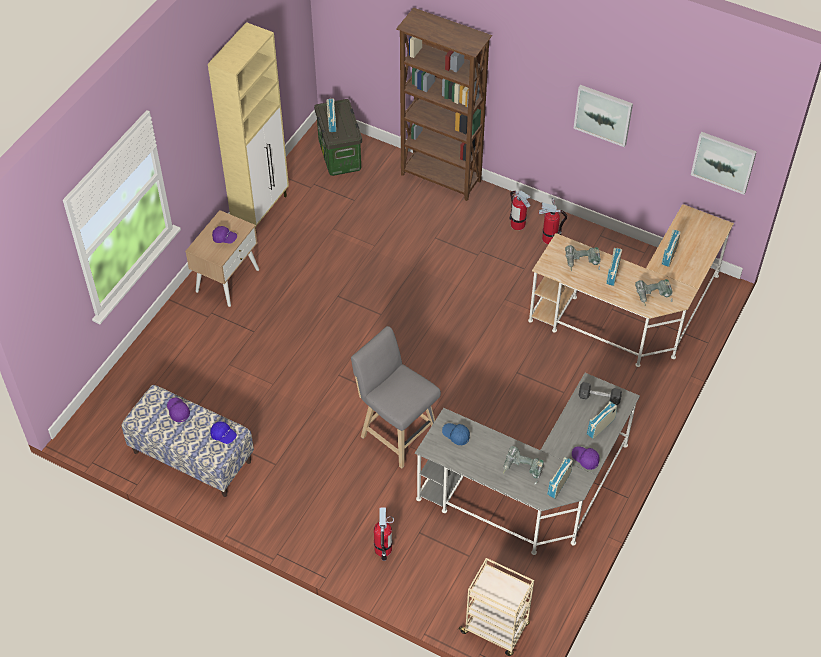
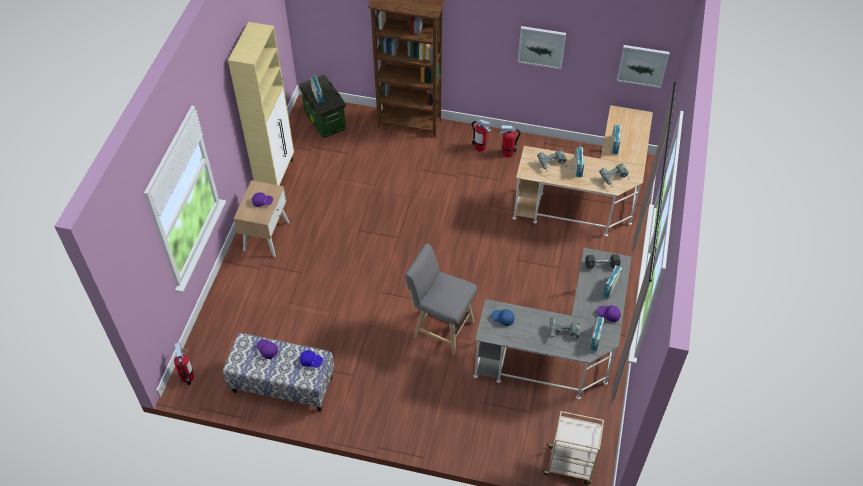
camera: 15 degrees left, 0 degrees up
fire extinguisher [374,507,394,561] -> fire extinguisher moved to [174,343,194,385]

